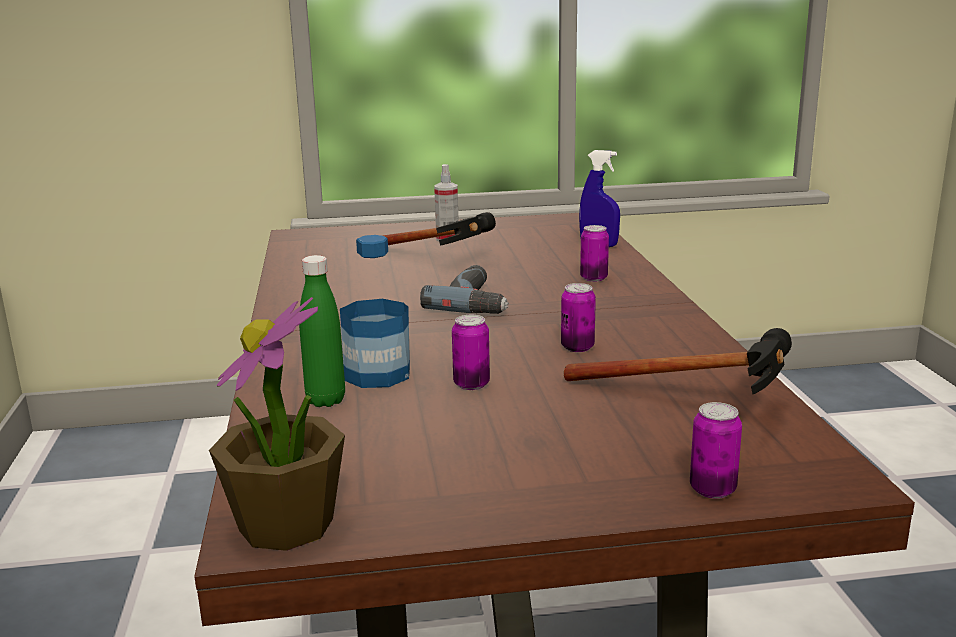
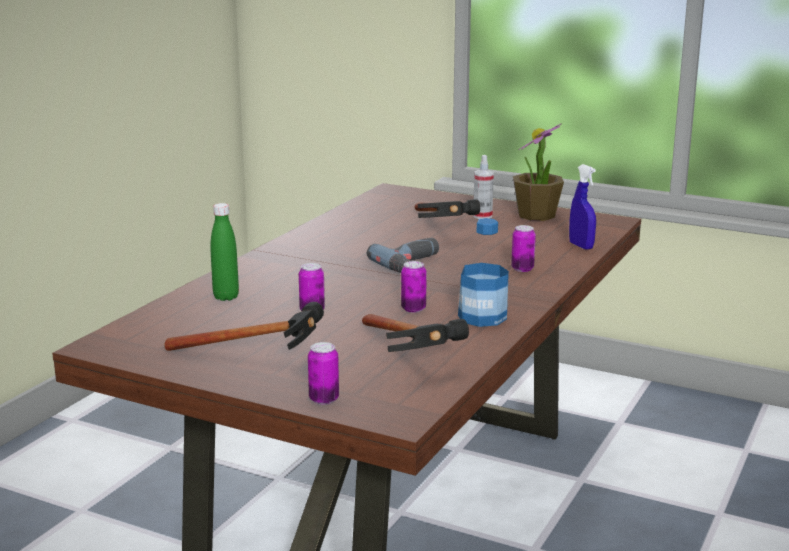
camera: 35 degrees right, 0 degrees up
potted plant [209,297,345,551] -> potted plant moved to [513,123,564,221]
bottle [340,235,410,388] -> bottle moved to [458,218,509,327]
none -> hammer [165,302,324,351]

